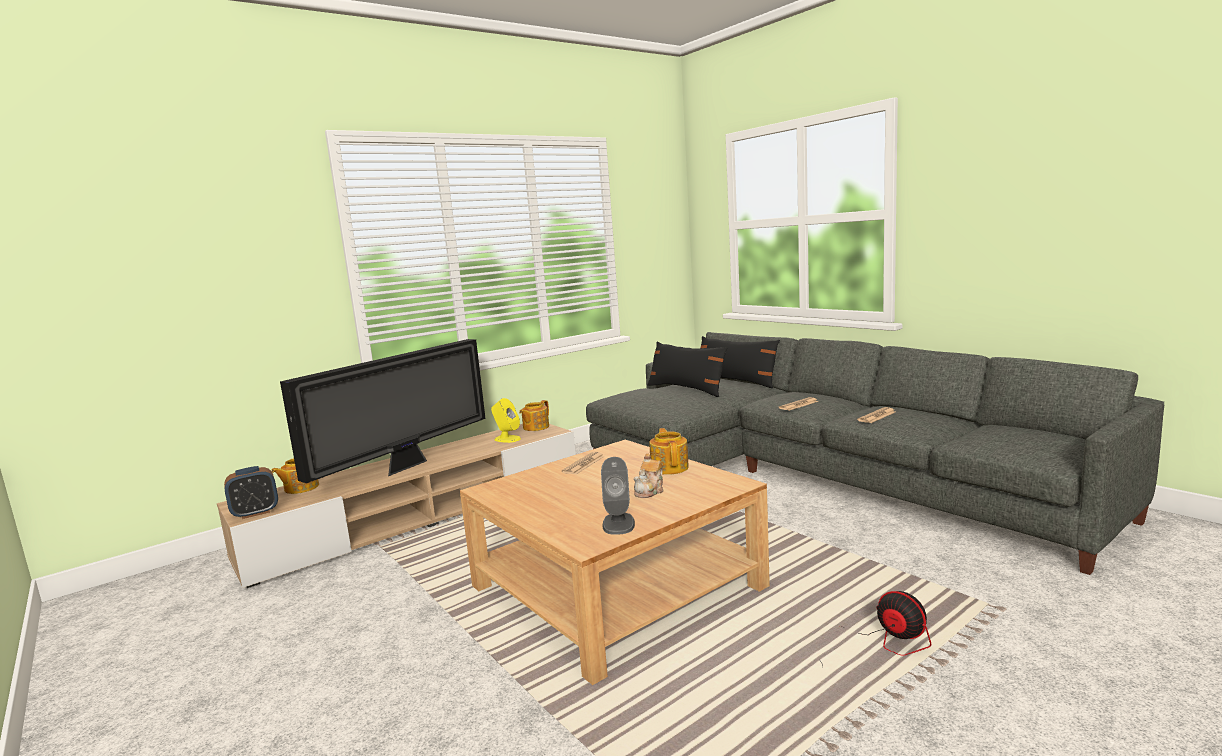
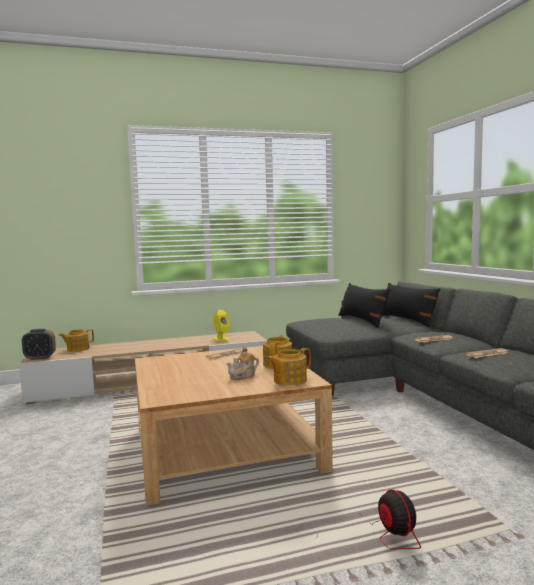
camera: 20 degrees right, 5 degrees down
television [280,339,486,483] -> none
teapot [519,400,549,431] -> teapot moved to [267,348,311,386]
grey speaker [601,457,635,535] -> none

